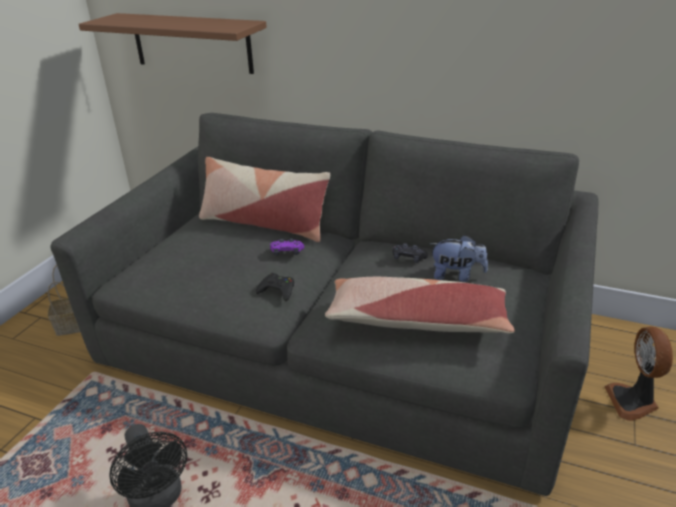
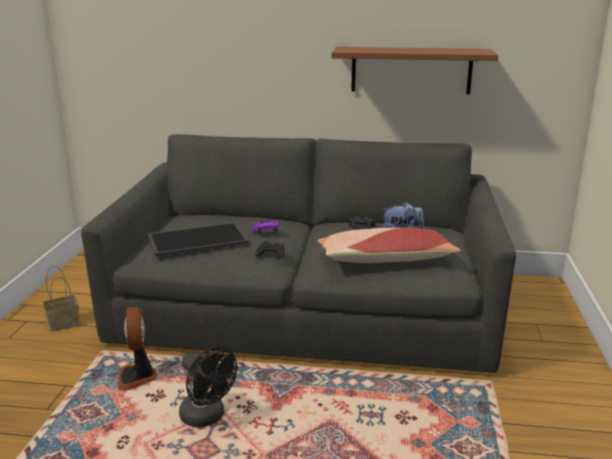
camera: 15 degrees left, 10 degrees down
brown shelf [79,13,267,74] -> brown shelf moved to [331,47,498,94]
pillow [199,157,330,242] -> none
fan [604,326,673,421] -> fan moved to [118,307,156,391]
none -> tray [148,222,249,257]

